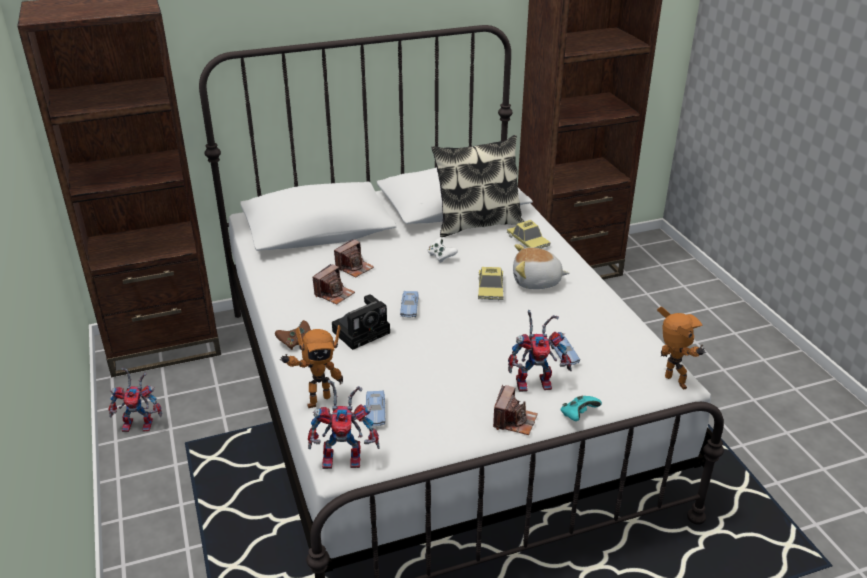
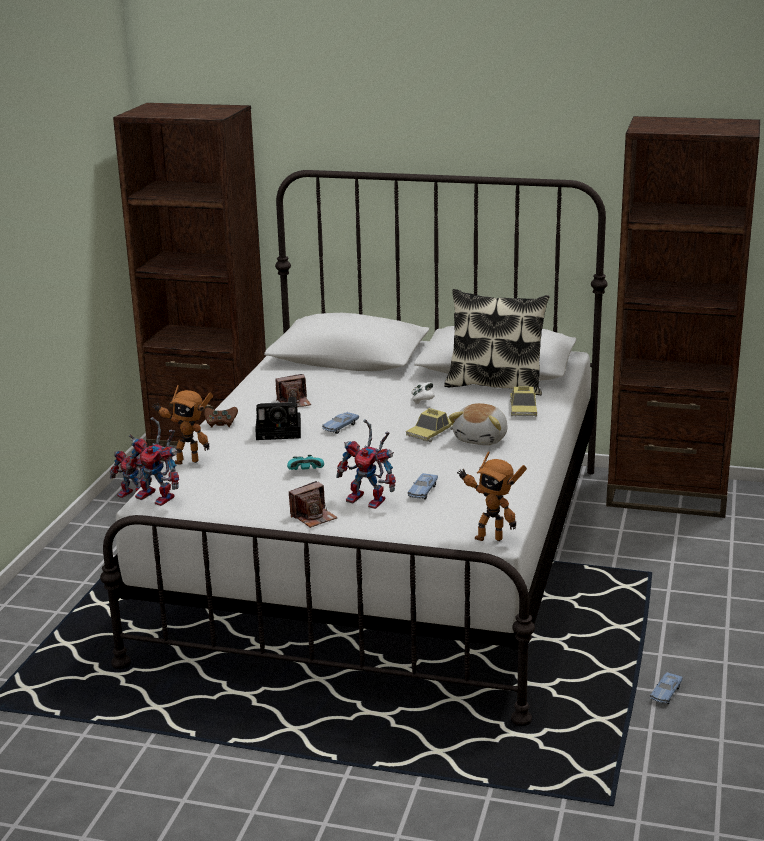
camera: 35 degrees right, 10 degrees down
camera [334,239,374,278] -> none
blue toy car [366,390,386,426] -> blue toy car moved to [650,672,683,704]
plush toy [513,244,570,289] -> plush toy turned 105 degrees counterclockwise [449,403,508,445]
turquoise game controller [560,395,602,421] -> turquoise game controller moved to [287,455,324,470]
toy robot [657,307,706,390] -> toy robot turned 105 degrees clockwise [457,451,527,541]

